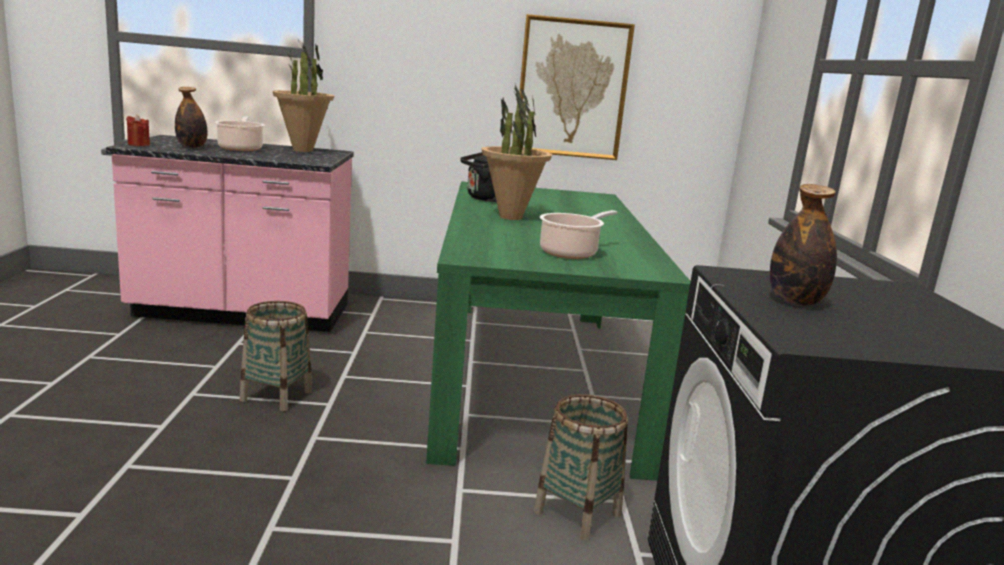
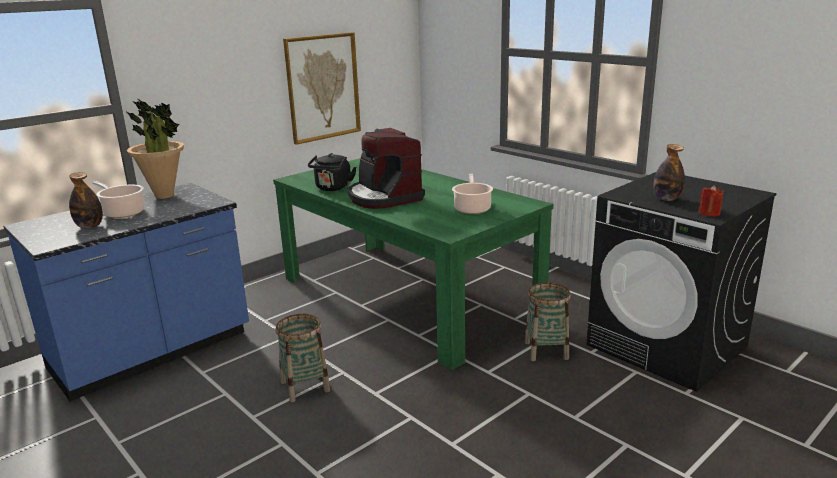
camera: 40 degrees left, 5 degrees up
pink counter [106,135,354,332] -> blue counter [3,183,249,401]
red candle [126,115,150,146] -> red candle moved to [699,185,724,217]
potted plant [482,85,552,220] -> coffee machine [348,128,425,209]

